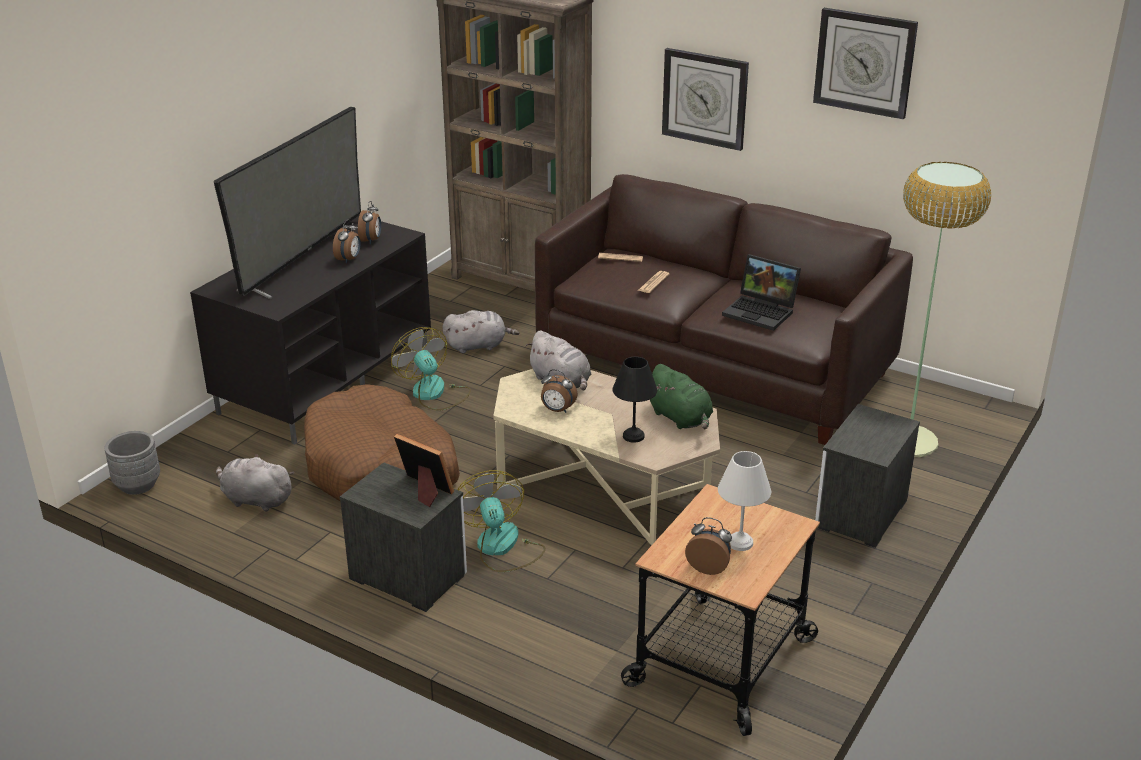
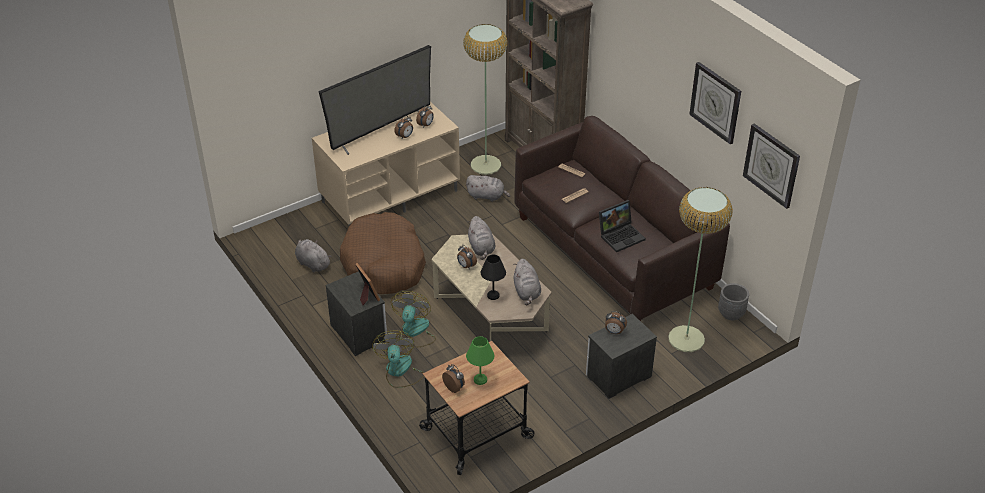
camera: 25 degrees right, 10 degrees up
grey planter [104,431,160,495] -> grey planter moved to [718,283,749,320]
black tv stand [190,216,431,444] -> beige tv stand [312,102,460,226]
fan [391,327,471,411] -> fan moved to [372,330,424,388]
green plush toy [650,364,713,430] -> grey plush toy [513,259,541,305]
wall clock [662,48,749,151] -> wall clock moved to [743,123,800,209]
white table lamp [718,451,771,551] -> green table lamp [466,336,494,385]
laptop [722,254,801,331] -> laptop turned 90 degrees counterclockwise [599,200,646,252]
none -> floor lamp [463,24,507,175]
none -> alarm clock [605,311,627,334]

